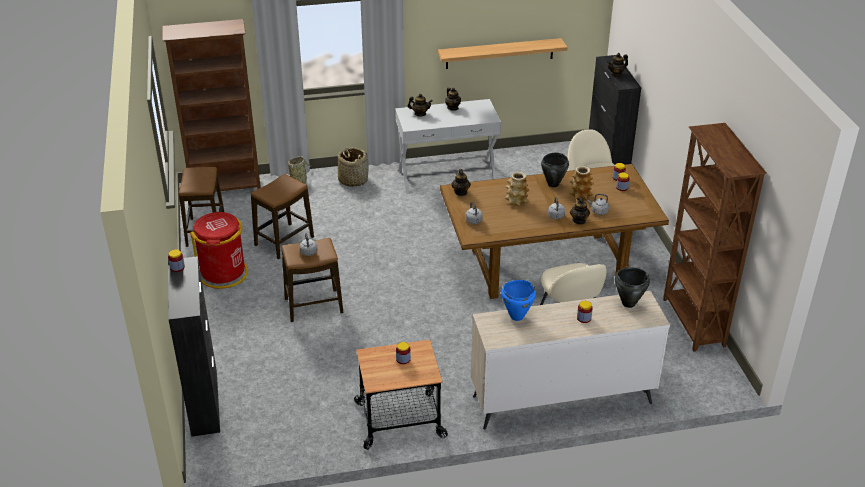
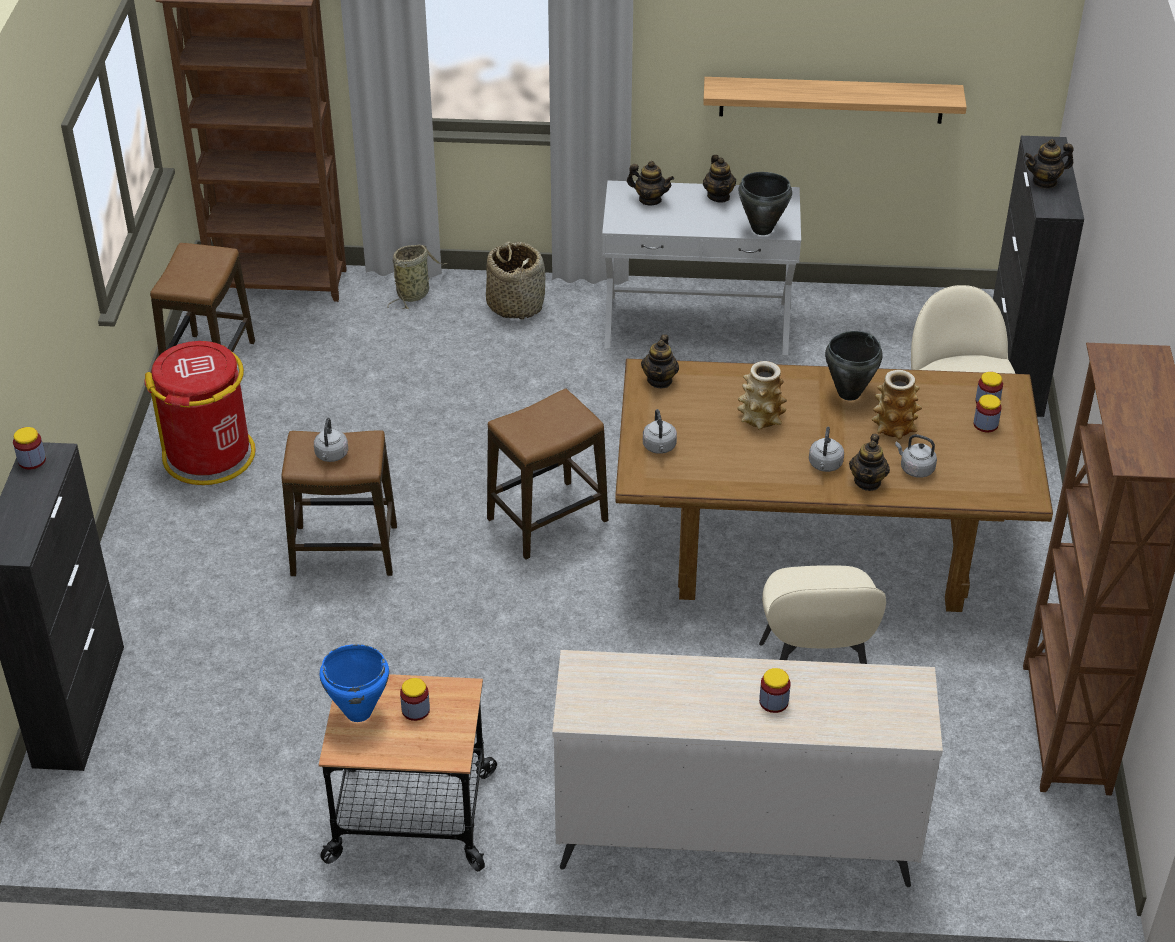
camera: 15 degrees right, 5 degrees up
stool [251,174,314,259] -> stool moved to [487,389,608,560]
blue cooking pot [501,280,536,321] -> blue cooking pot moved to [320,644,389,722]
black cooking pot [615,267,650,308] -> black cooking pot moved to [738,172,792,235]

